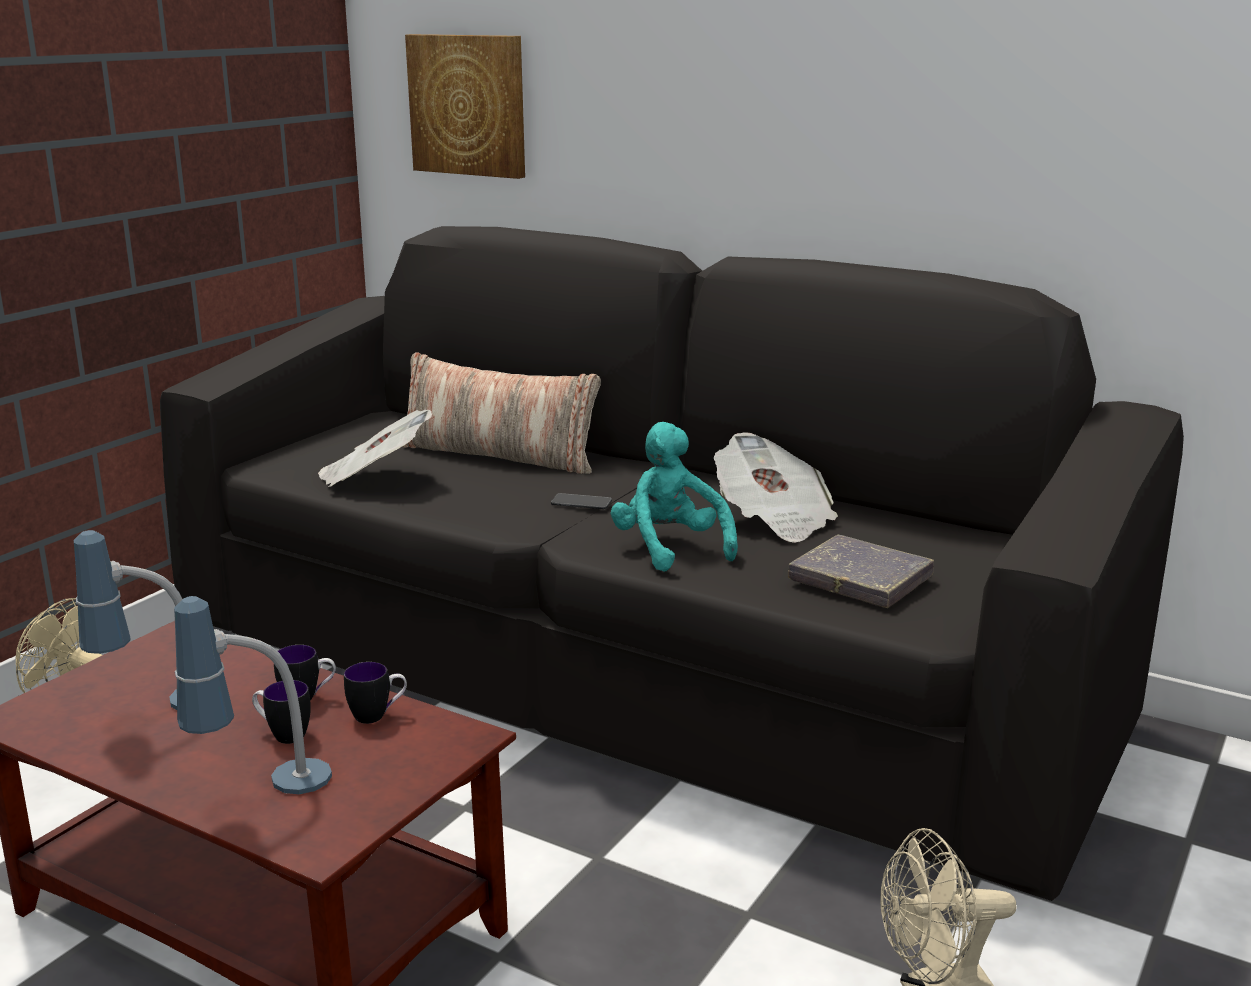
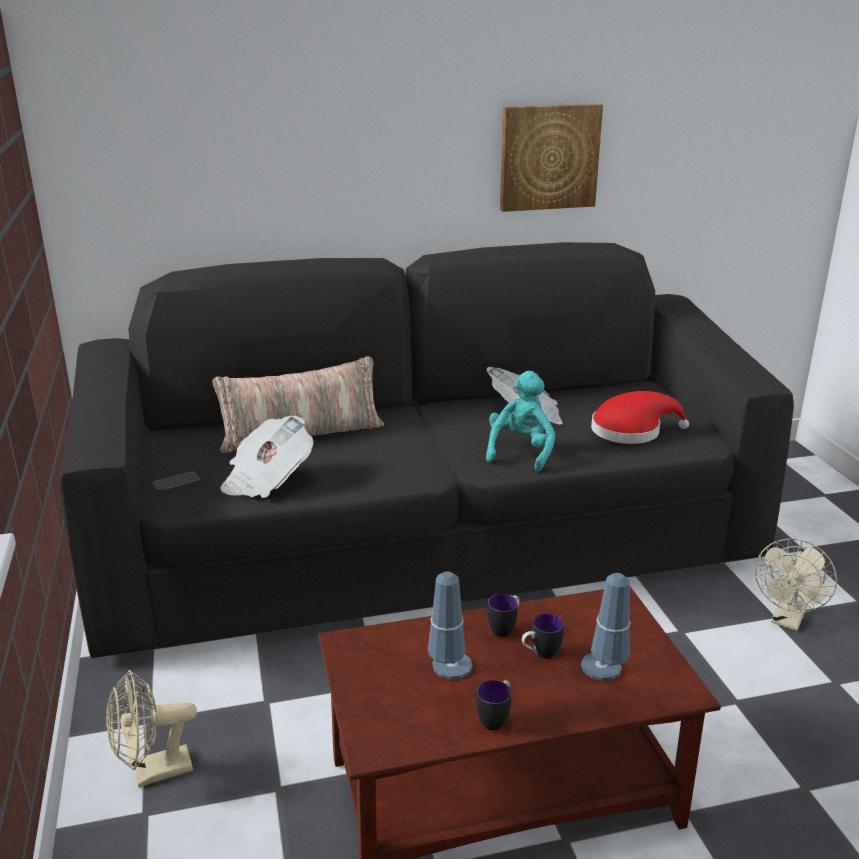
camera: 45 degrees left, 5 degrees up
mug [344,662,407,724] -> mug moved to [476,680,511,731]
picture [405,34,525,179] -> picture moved to [500,104,603,212]
phone [551,493,612,509] -> phone moved to [152,471,200,492]
turquoise plush toy [610,422,738,572] -> turquoise plush toy turned 90 degrees clockwise [486,371,555,472]
grey book [788,535,934,608] -> red hat [591,391,689,444]

